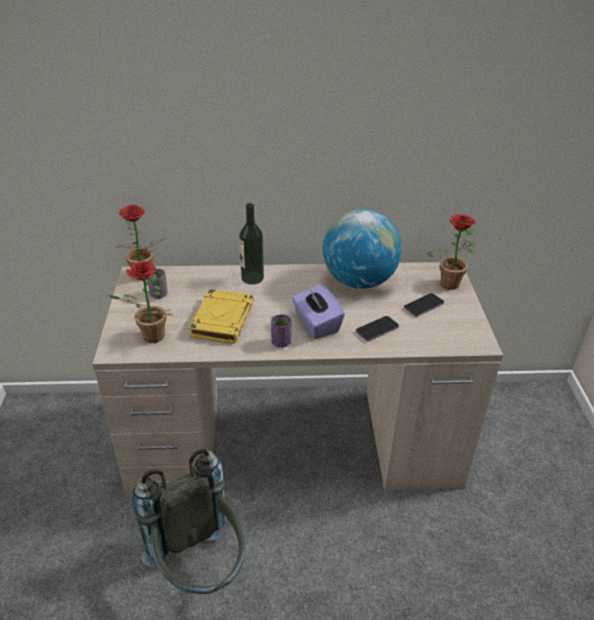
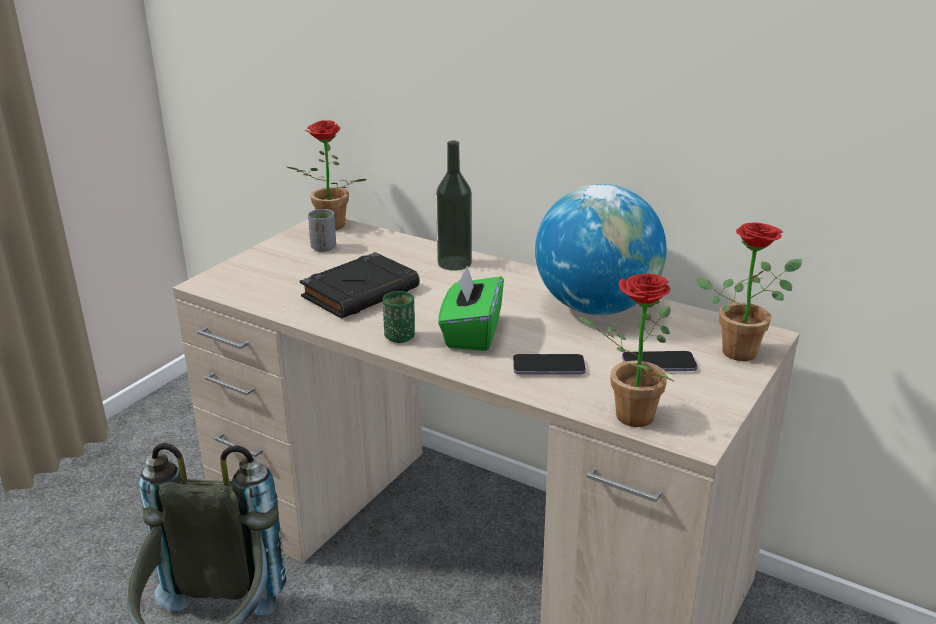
camera: 35 degrees right, 10 degrees down
potted plant [109,261,172,343] -> potted plant moved to [578,274,674,427]
yellow book [189,289,254,344] -> black book [300,252,420,319]
purple cup [271,314,291,348] -> green cup [383,291,415,343]
purple tissue box [292,284,345,339] -> green tissue box [438,266,504,351]

